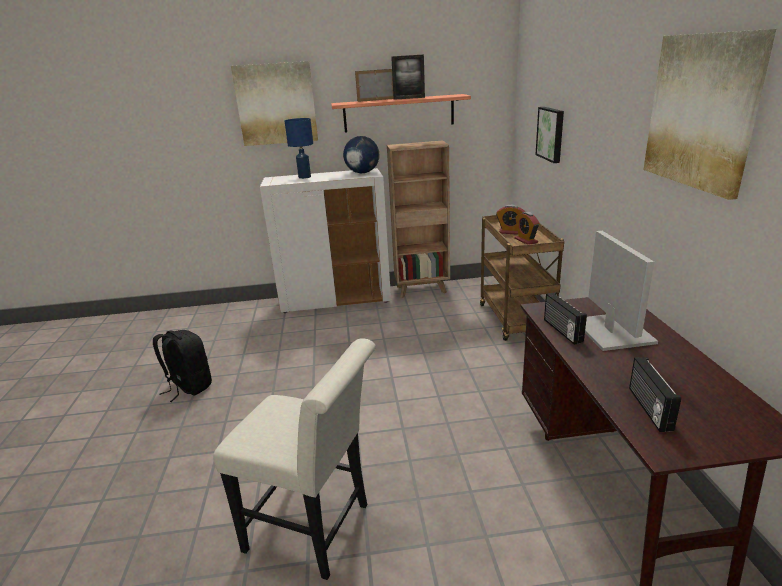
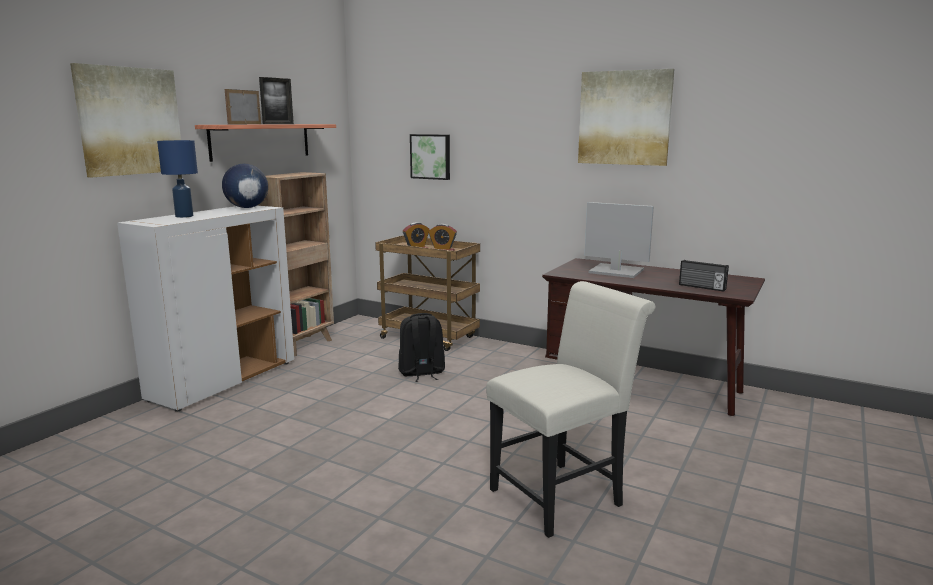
camera: 55 degrees left, 10 degrees down
black backpack [153,330,212,402] -> black backpack moved to [398,313,445,382]
radio [544,292,587,345] -> none

